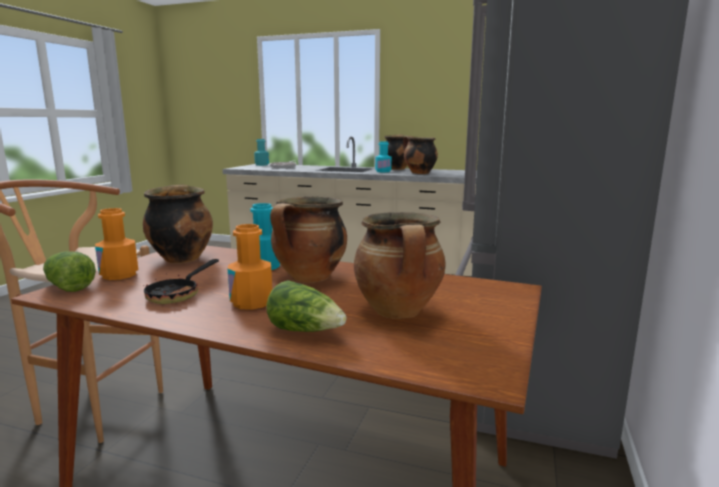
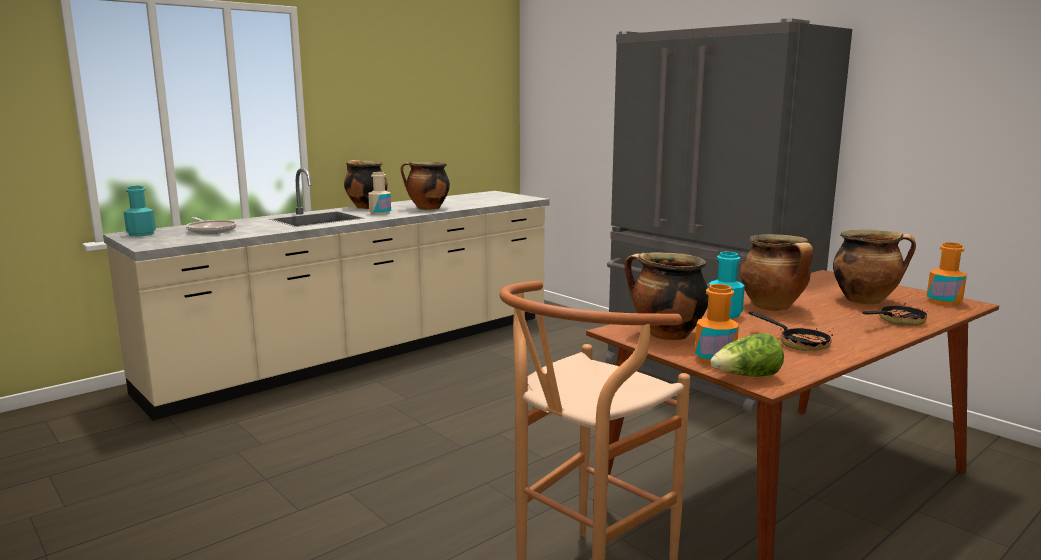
camera: 60 degrees left, 0 degrees up
orange bottle [228,224,272,310] -> orange bottle moved to [927,242,967,305]
lettuce [266,280,346,332] -> frying pan [862,297,928,326]
turquoise bottle [375,142,392,172] -> beige bottle [368,172,391,215]

